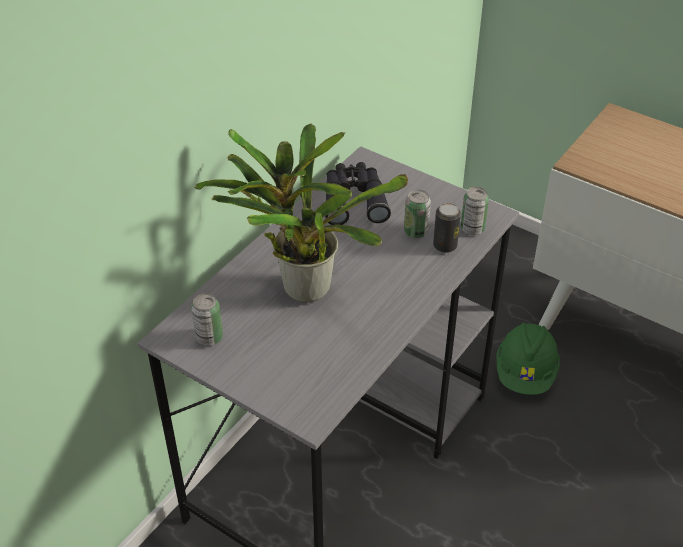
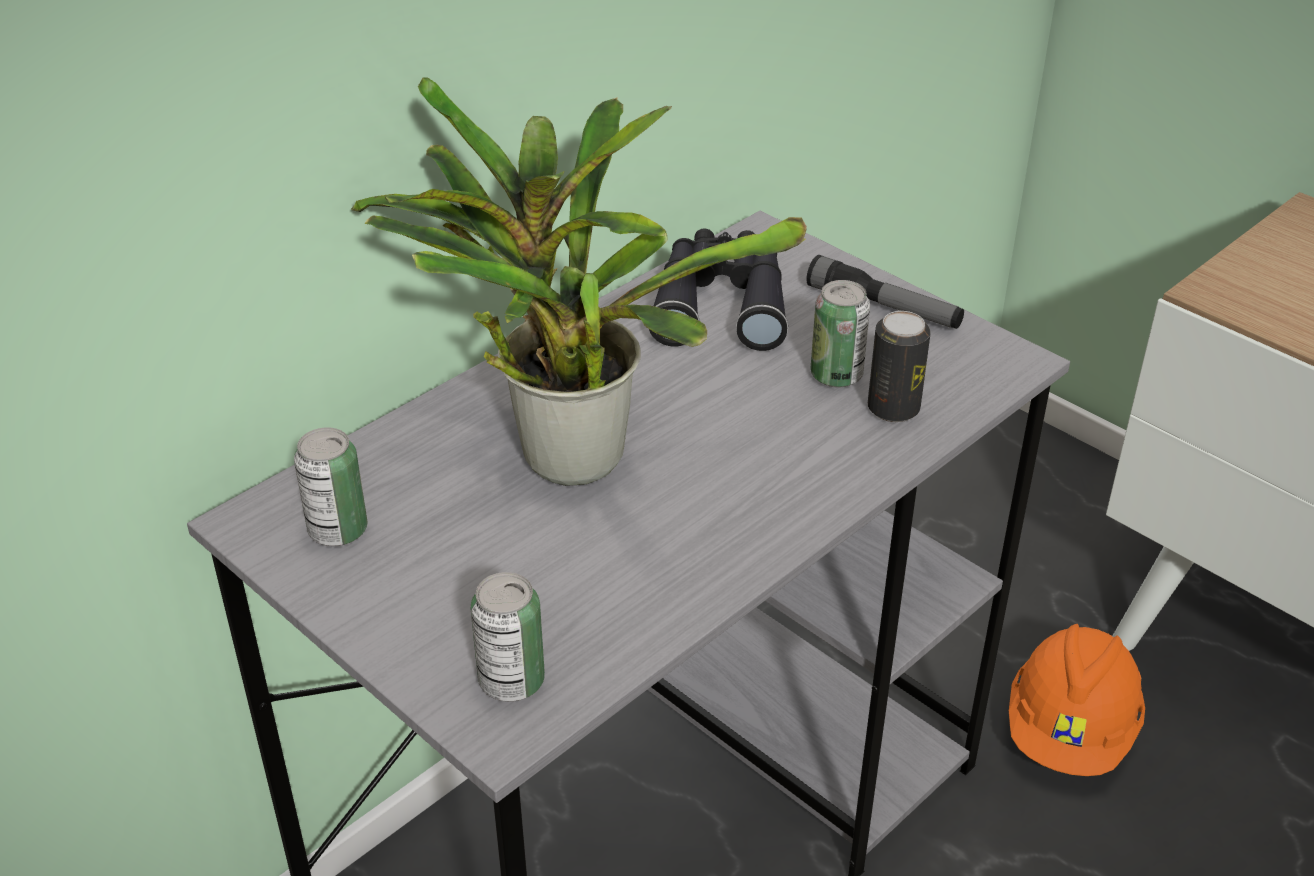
camera: 10 degrees right, 5 degrees down
can [461,187,489,235] -> can moved to [471,572,545,702]
green hard hat [496,322,560,395] -> orange hard hat [1009,624,1145,776]
none -> flashlight [806,255,964,329]

